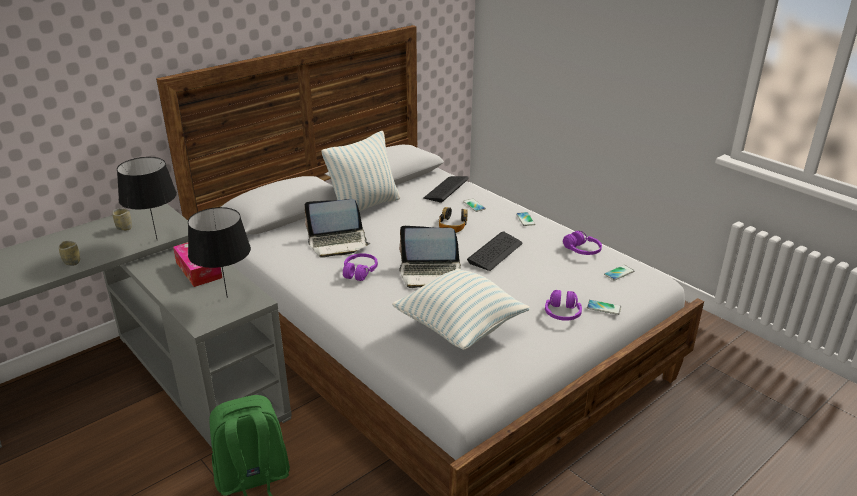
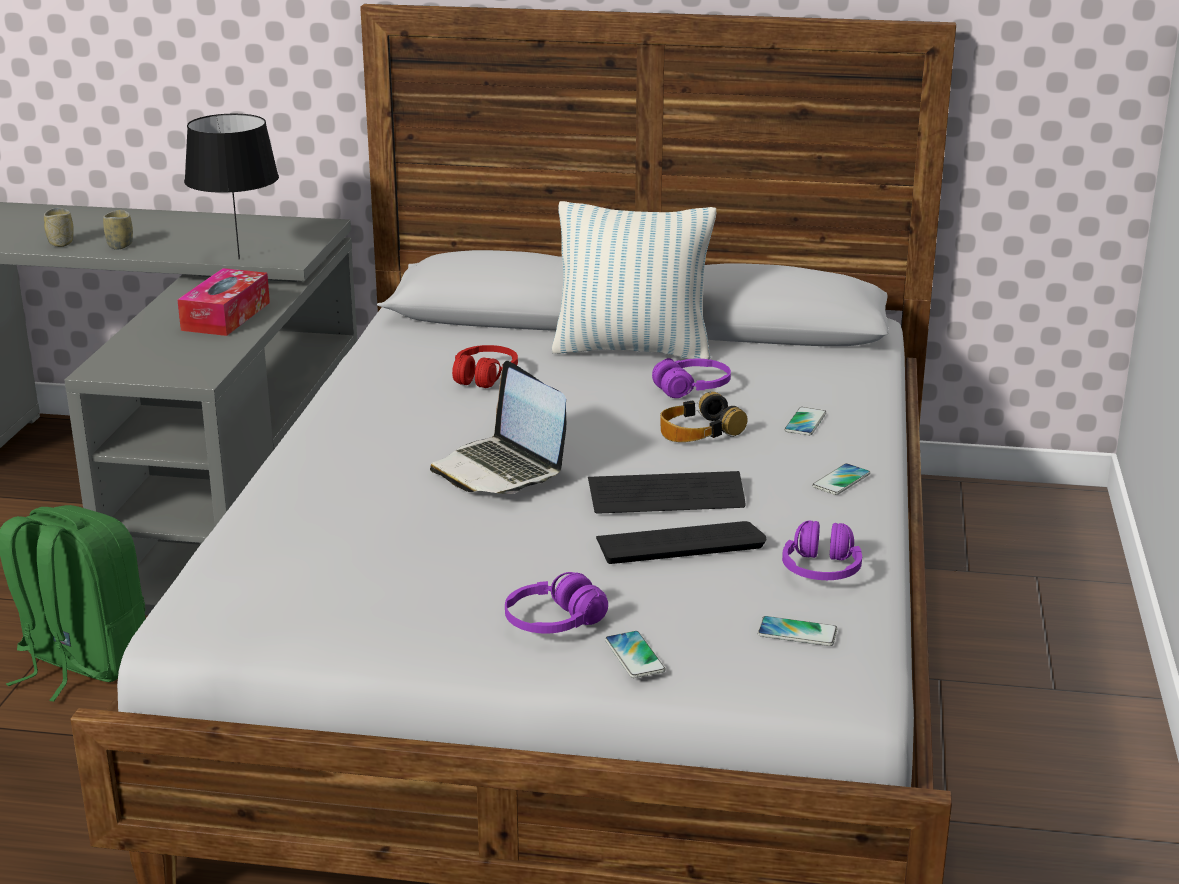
camera: 50 degrees right, 5 degrees down
cup [112,209,132,231] -> cup moved to [44,208,74,247]
black table lamp [188,207,251,298] -> none
laptop [304,199,370,258] -> red headphones [452,345,518,388]
purple headphones [343,253,378,281] -> purple headphones moved to [652,358,731,398]
pillow [392,268,530,350] -> none
keyboard [424,176,468,203] -> keyboard moved to [596,521,766,564]

